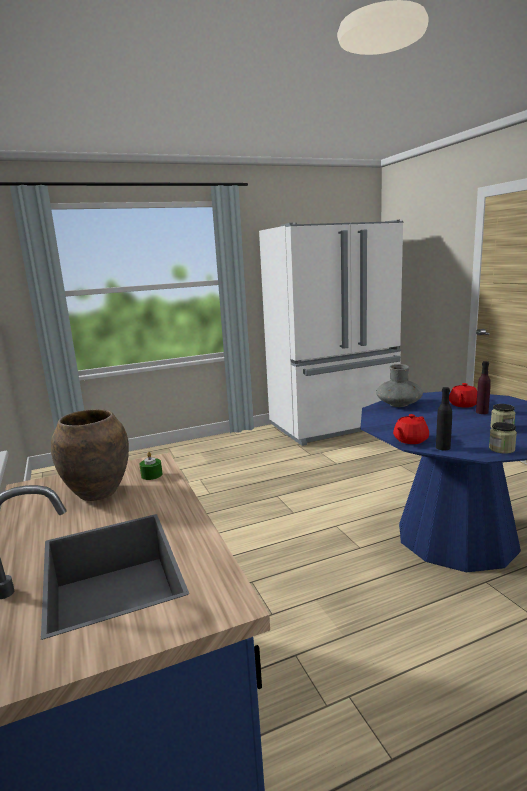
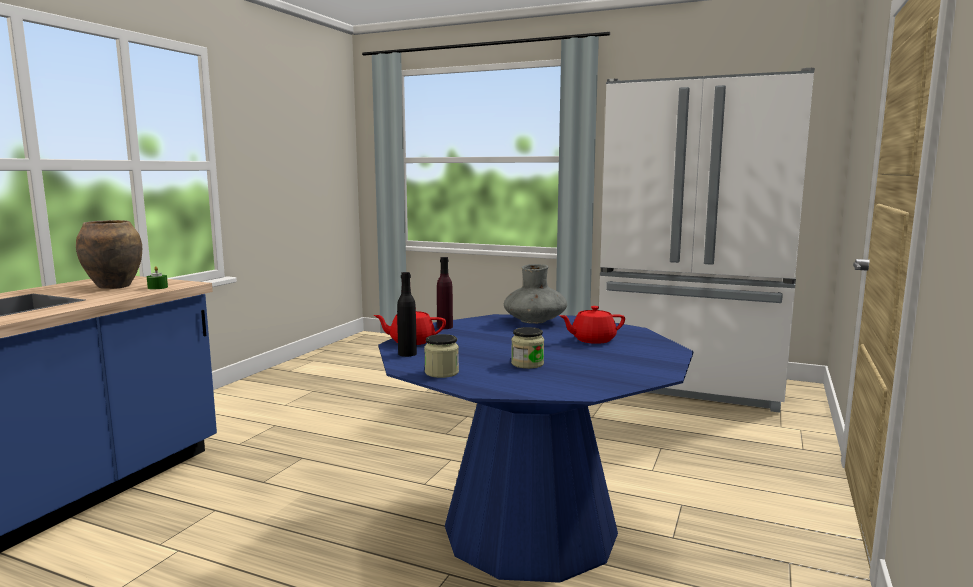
camera: 45 degrees right, 5 degrees down
purple bottle [476,361,491,414] -> purple bottle moved to [437,257,453,329]

